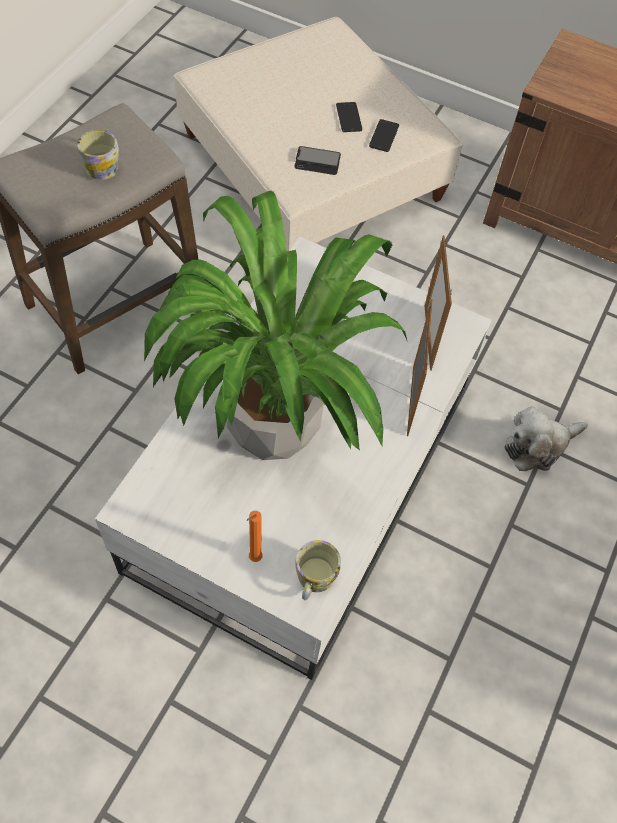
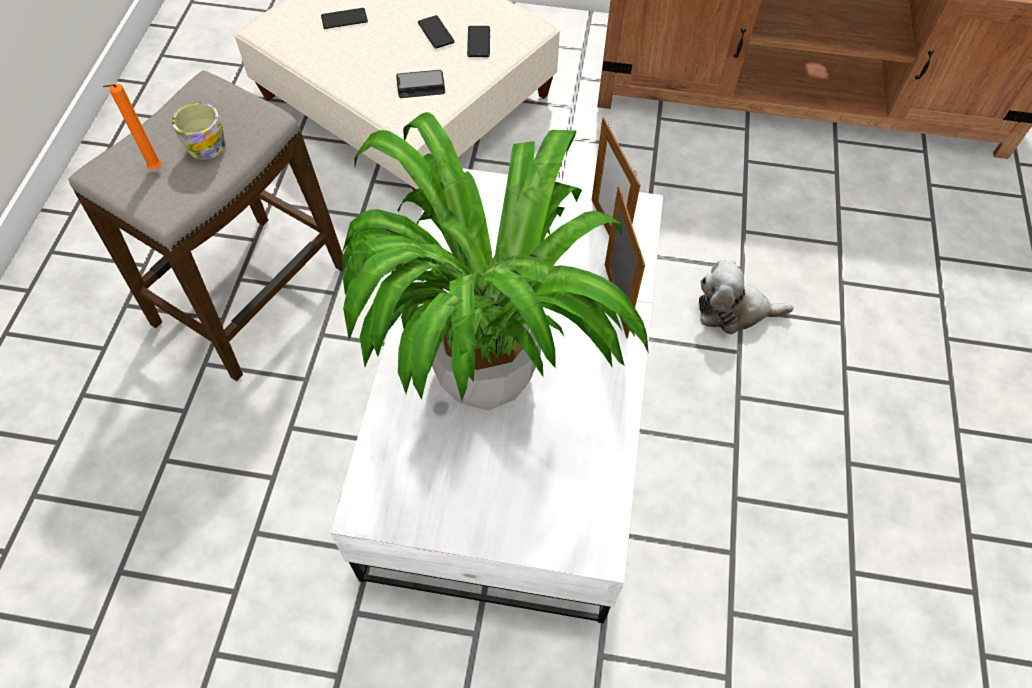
camera: 15 degrees left, 0 degrees up
orange candle [247,511,263,562] -> orange candle moved to [103,84,162,169]
mug [295,540,341,600] -> none
plush toy [504,406,588,471] -> plush toy turned 45 degrees clockwise [699,260,794,334]
none -> phone [321,8,368,29]

